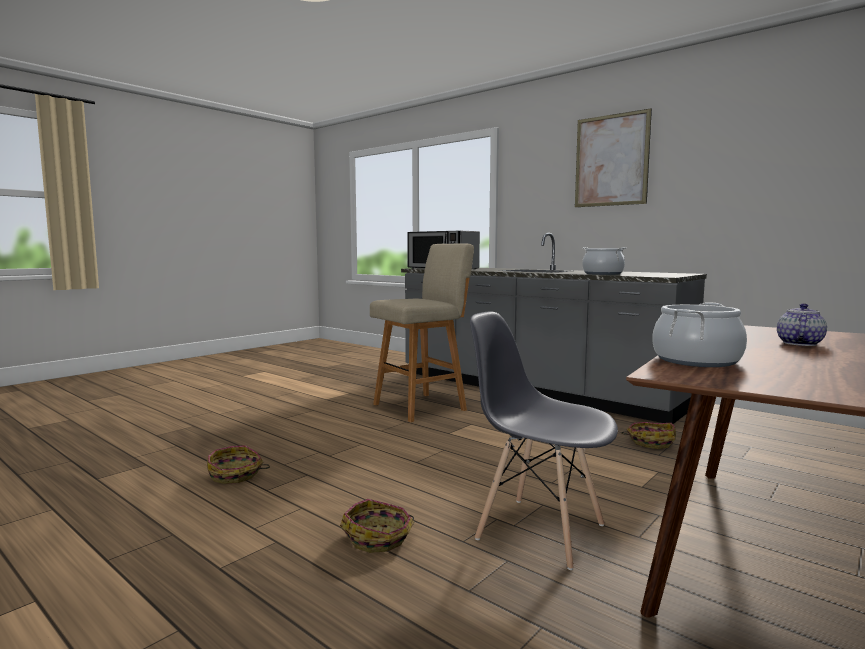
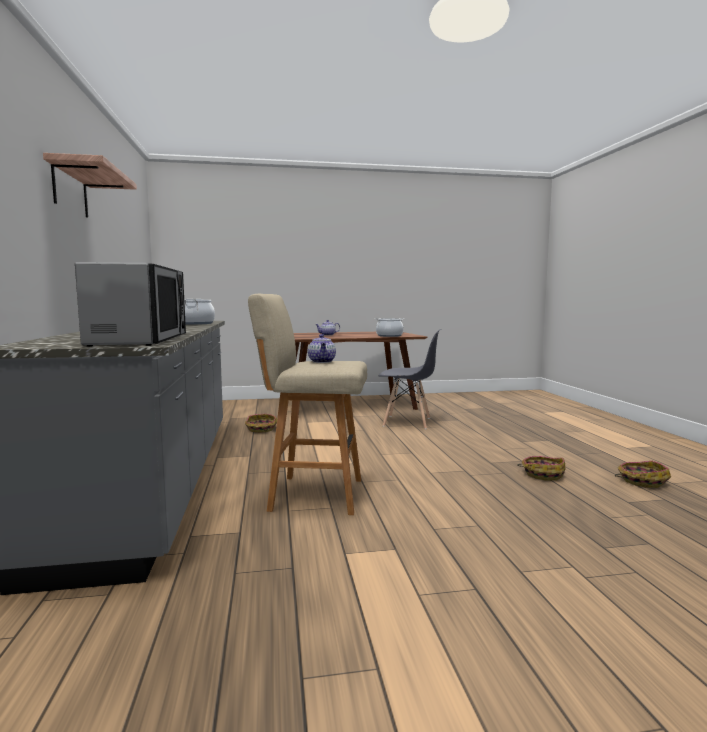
camera: 140 degrees left, 0 degrees up
basket [340,499,414,553] -> basket moved to [615,461,671,488]
grey chair [470,312,618,570] -> grey chair turned 60 degrees counterclockwise [378,329,441,429]
picture [575,108,652,207] -> shelf [43,153,137,218]
none -> teapot [308,334,336,363]

